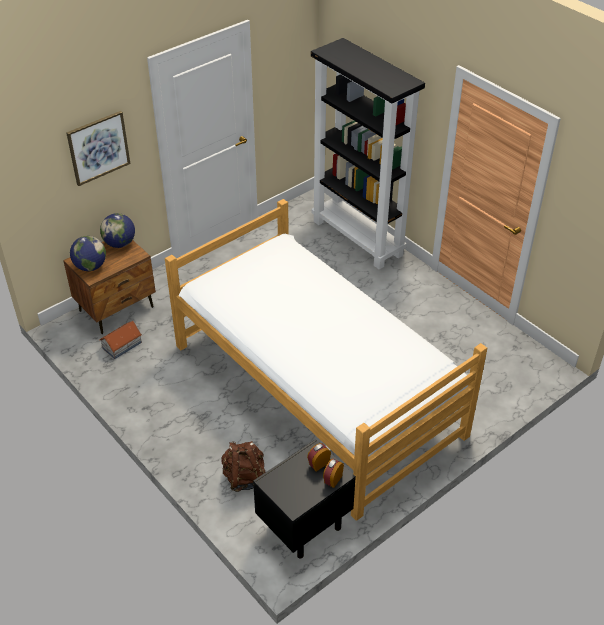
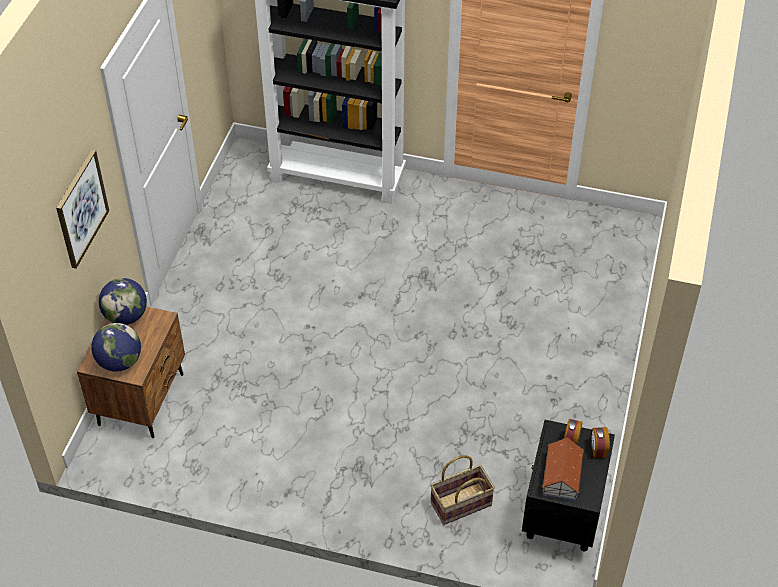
camera: 35 degrees left, 5 degrees up
toy house [99,321,142,359] -> toy house moved to [542,437,584,501]
bed [165,199,487,521] -> none
brown backpack [221,441,265,492] -> basket [430,455,495,525]

